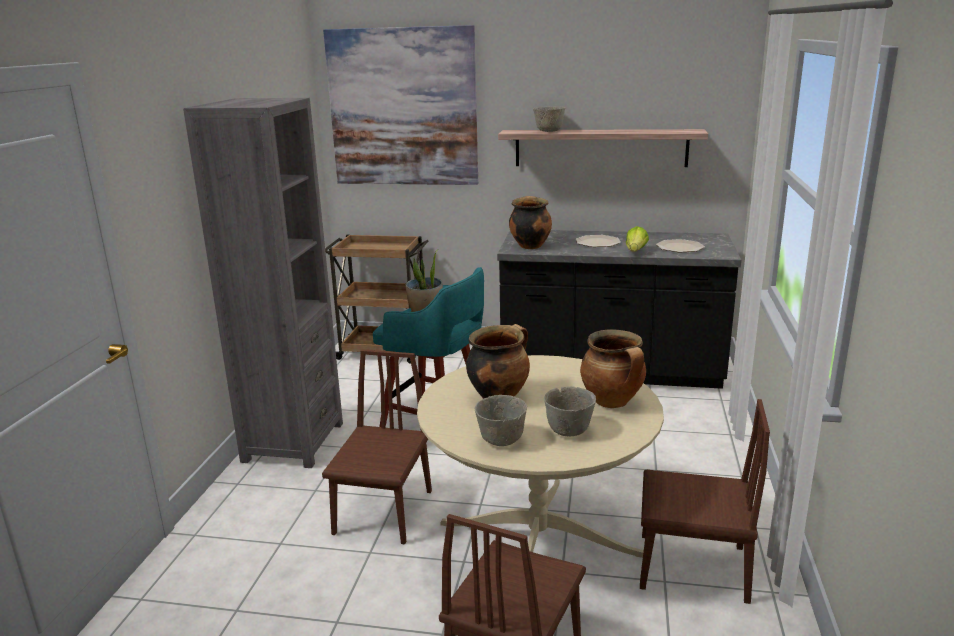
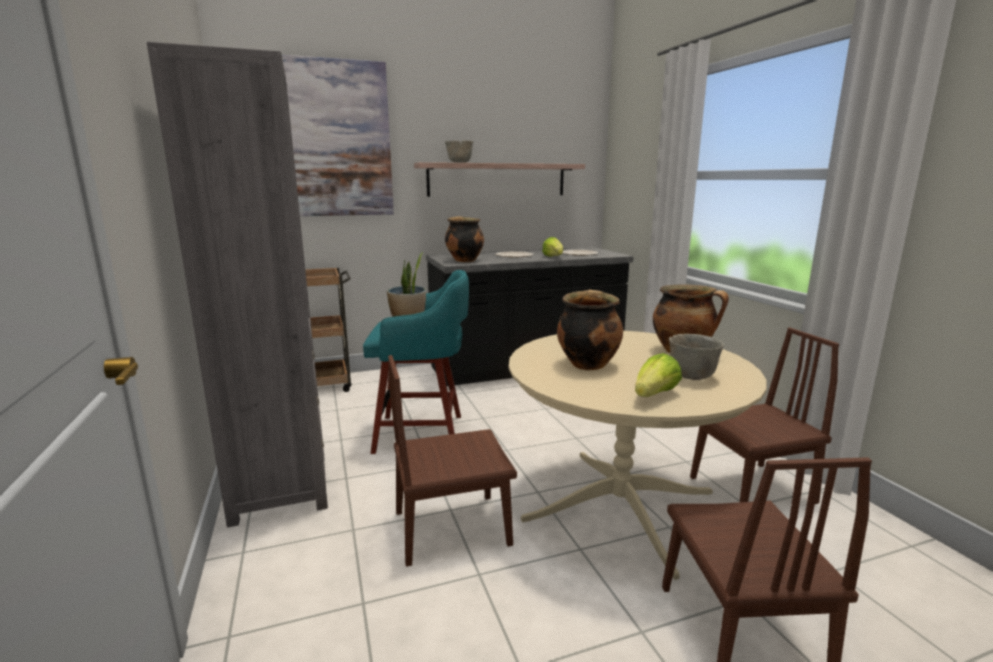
camera: 30 degrees left, 5 degrees down
brown chair [322,349,432,545] -> brown chair turned 90 degrees counterclockwise [388,355,517,567]
grey bowl [475,395,527,446] -> lettuce [635,353,682,397]

